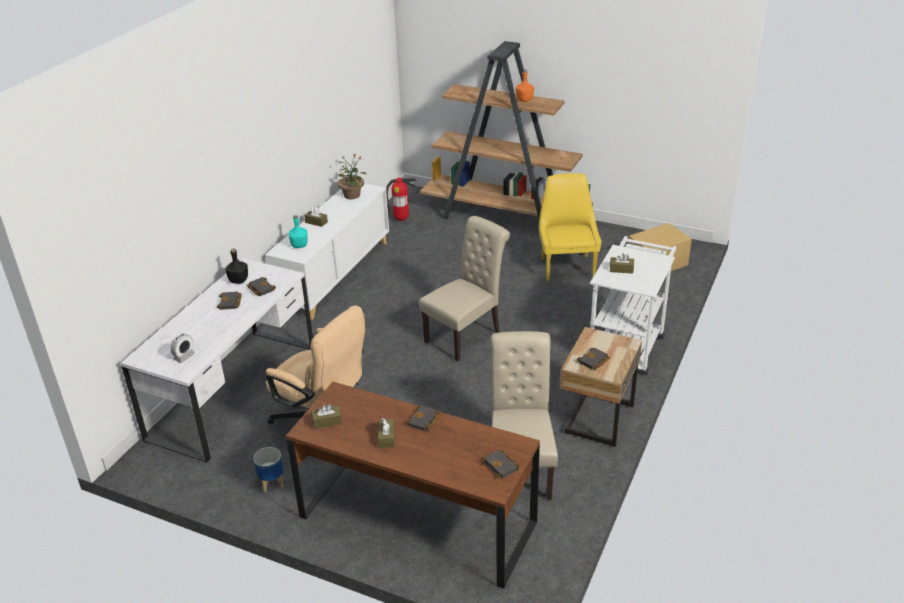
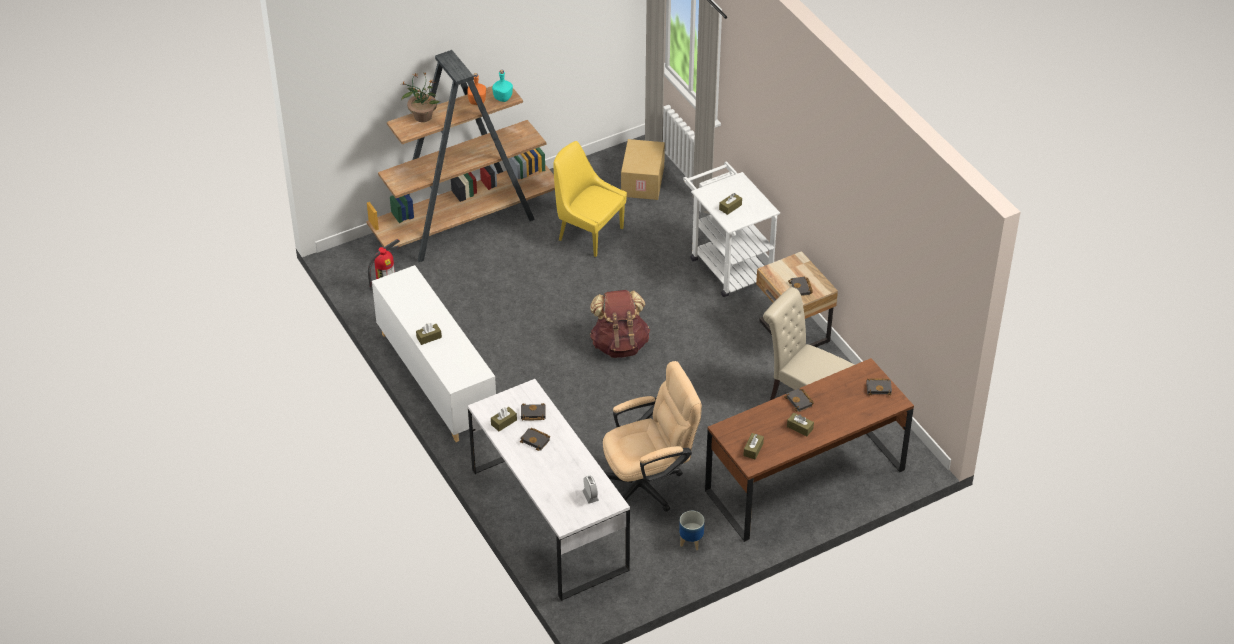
camera: 55 degrees left, 10 degrees up
black bottle [225,248,248,284] -> brown tissue box [491,407,517,431]
turquoise bottle [289,215,308,248] -> turquoise bottle moved to [492,70,513,102]
potted plant [338,154,368,199] -> potted plant moved to [401,72,440,122]
beige chair [419,216,510,362] -> brown backpack [590,290,650,358]

